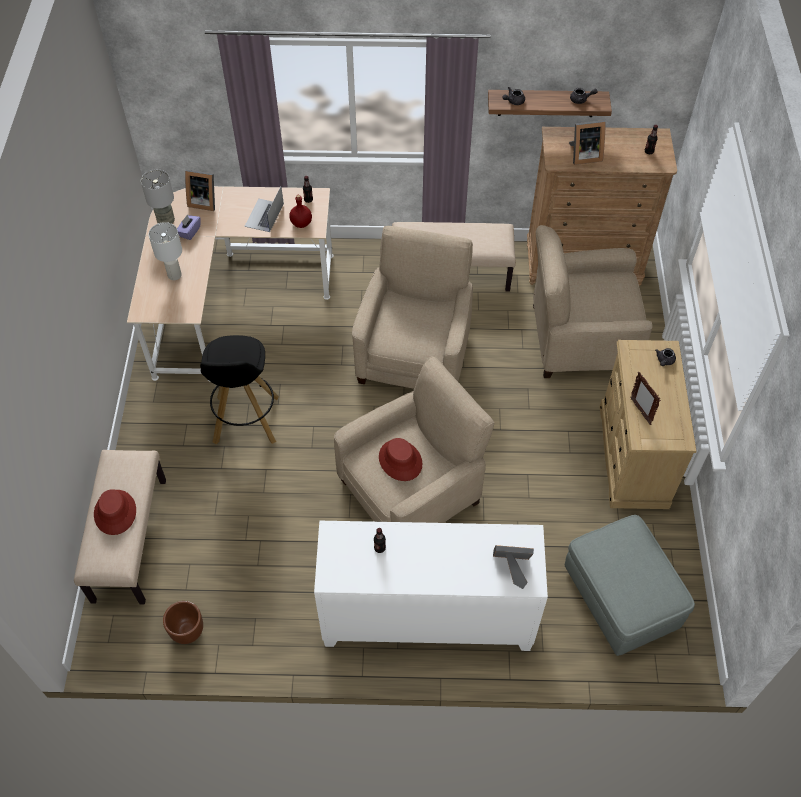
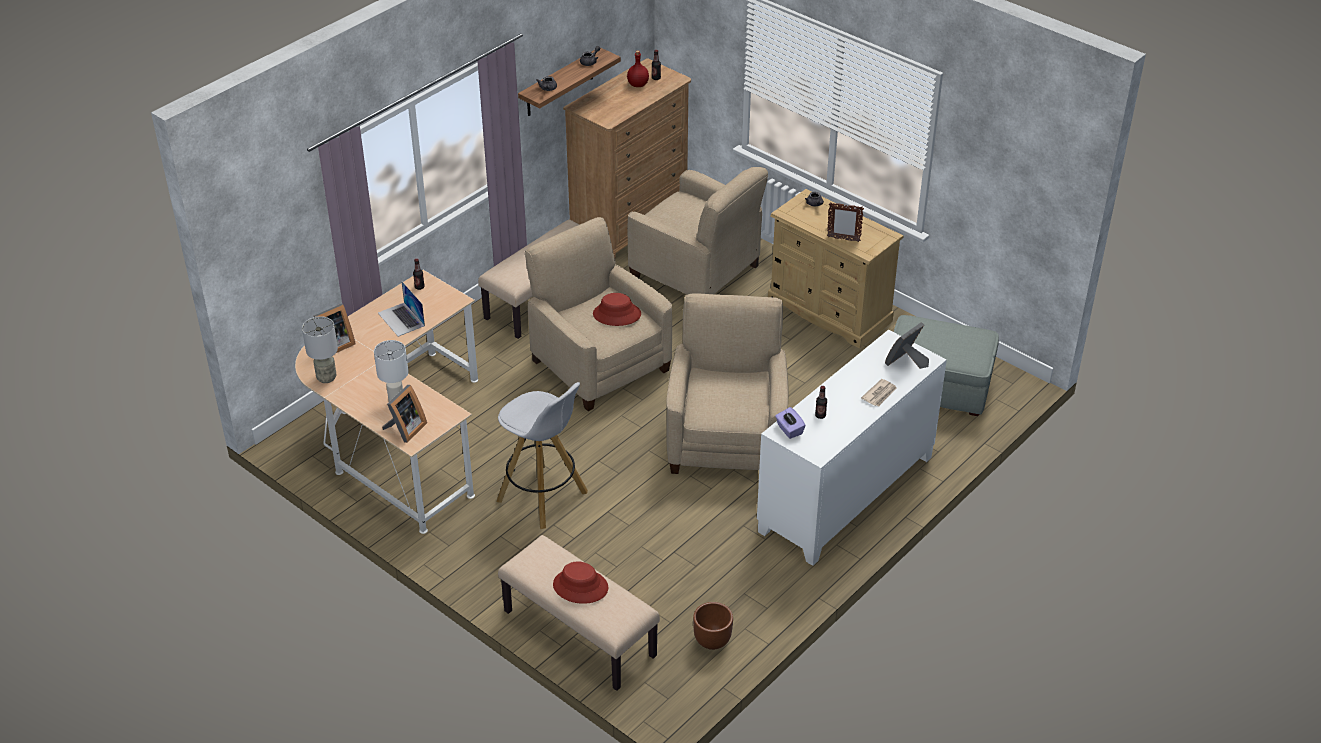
camera: 50 degrees left, 15 degrees down
purple tissue box [177,214,201,240] -> purple tissue box moved to [775,407,806,439]
black stool [200,335,279,444] -> white stool [497,382,588,529]
red bottle [289,195,312,228] -> red bottle moved to [627,50,649,87]
red hat [379,438,422,481] -> red hat moved to [593,293,641,326]
beige armchair [533,225,652,378] -> beige armchair turned 90 degrees counterclockwise [628,167,768,295]
picture frame [569,120,605,165] -> picture frame moved to [382,385,427,443]
none -> newspaper [861,379,897,406]

